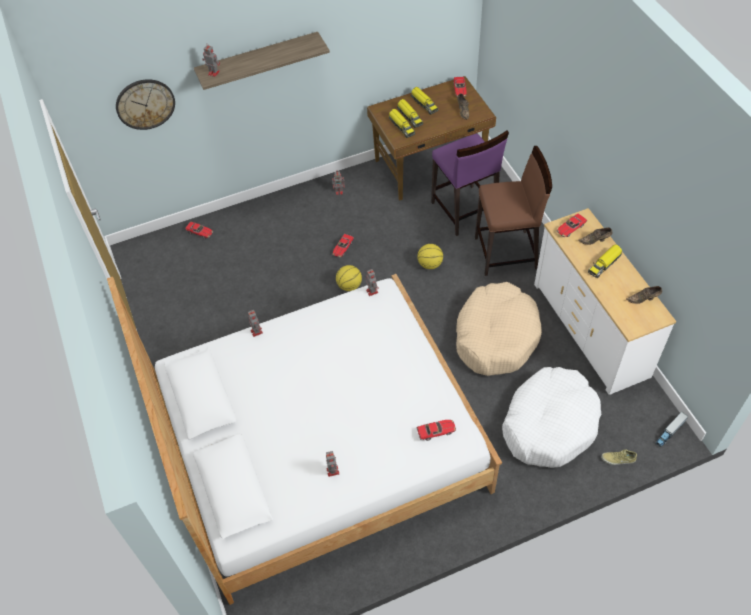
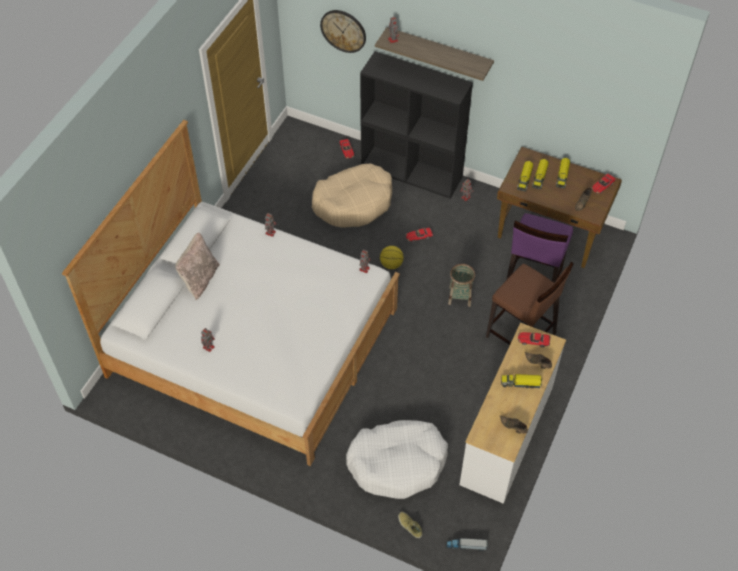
camera: 45 degrees right, 0 degrees up
basketball [417,244,443,269] -> basket [448,264,475,307]
toy car [417,420,456,441] -> none
beige dog bed [456,282,542,376] -> beige dog bed moved to [312,164,392,228]
none -> beige pillow [176,232,220,300]
none -> black bookcase [360,51,473,199]

